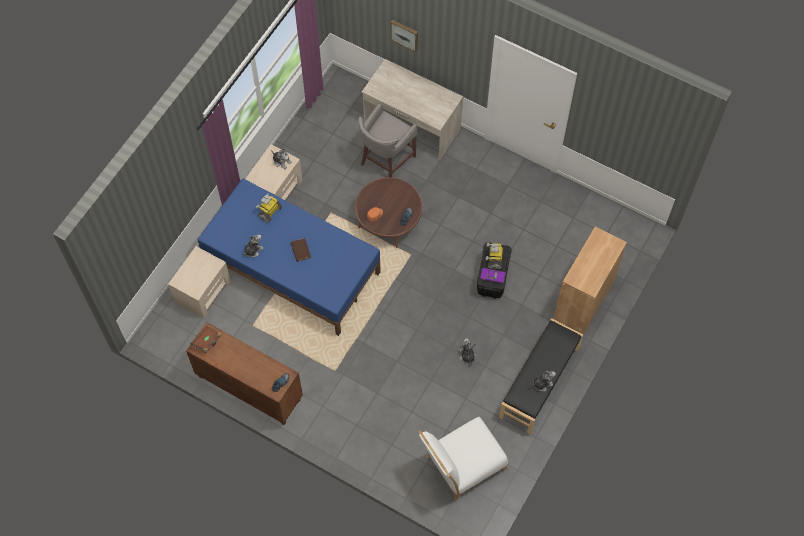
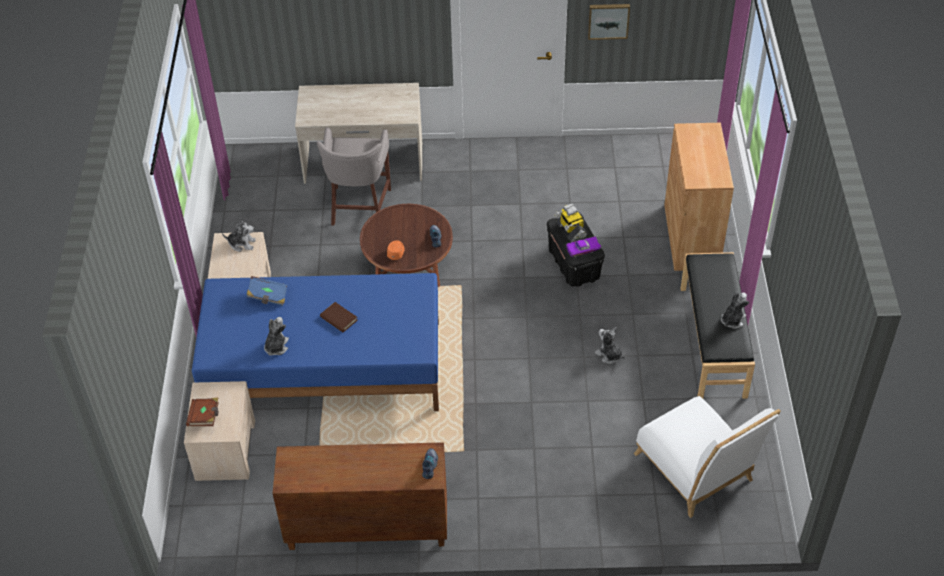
camera: 30 degrees left, 15 degrees down
brown book [191,325,222,353] -> brown book moved to [186,398,219,426]
toy robot [255,193,283,223] -> blue book [246,276,287,306]
picture [390,20,418,52] -> picture moved to [588,4,630,40]
white chair [419,417,508,502] -> white chair turned 60 degrees counterclockwise [634,396,781,518]

